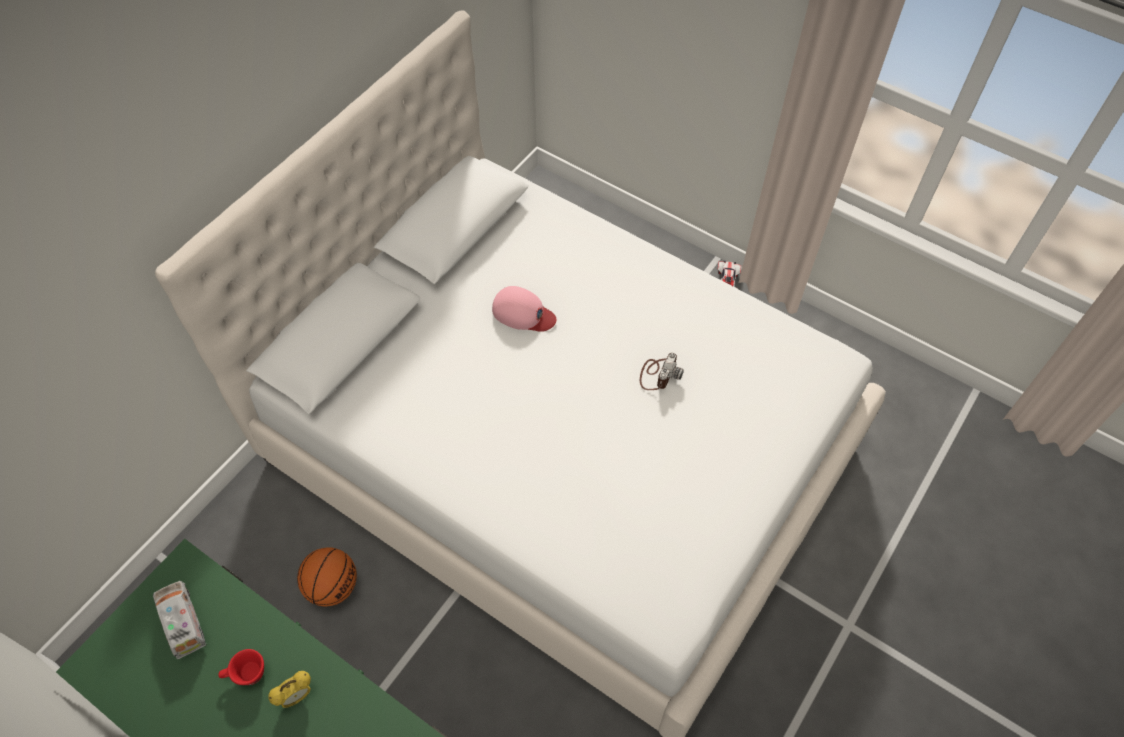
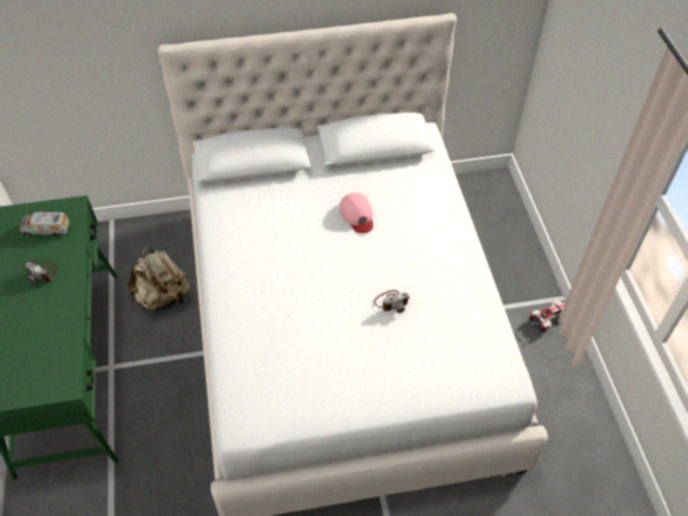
camera: 45 degrees right, 5 degrees down
toy truck [153,581,206,659] -> toy truck turned 105 degrees counterclockwise [20,212,70,236]
red cup [218,649,264,685] -> camera [25,260,58,283]
alarm clock [268,671,311,708] -> none
basketball [297,547,357,607] -> beige backpack [127,246,190,311]

